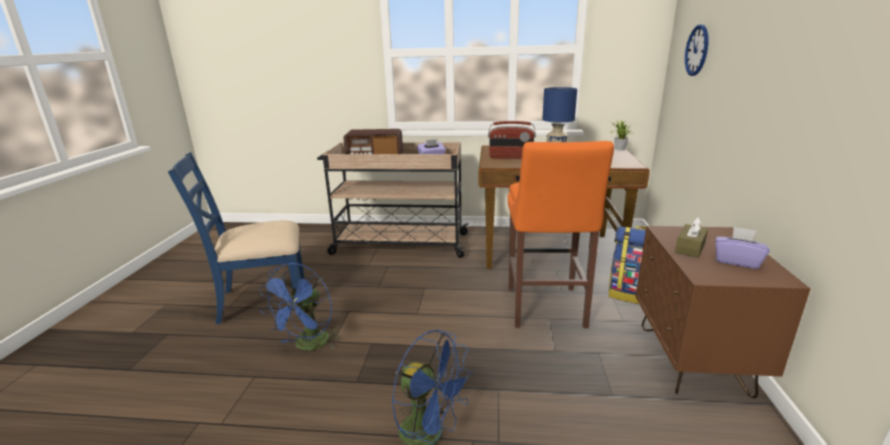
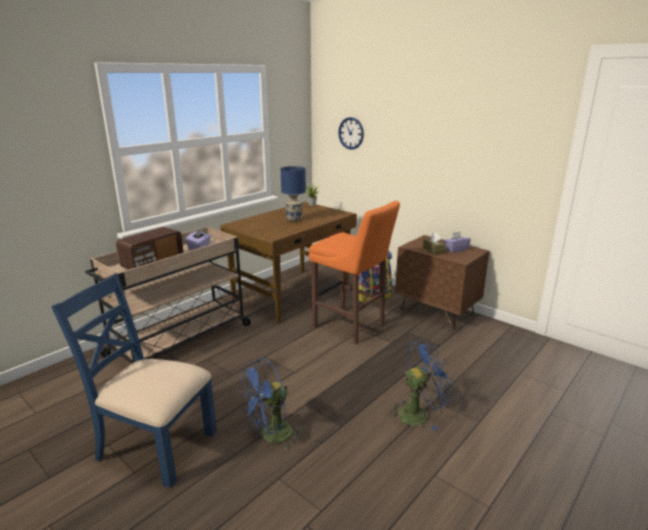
camera: 55 degrees left, 0 degrees up
blue chair [168,152,305,324] -> blue chair turned 90 degrees clockwise [51,273,217,488]
blue fan [259,263,341,350] -> blue fan turned 90 degrees clockwise [239,359,303,450]
radio [488,121,536,159] -> none

